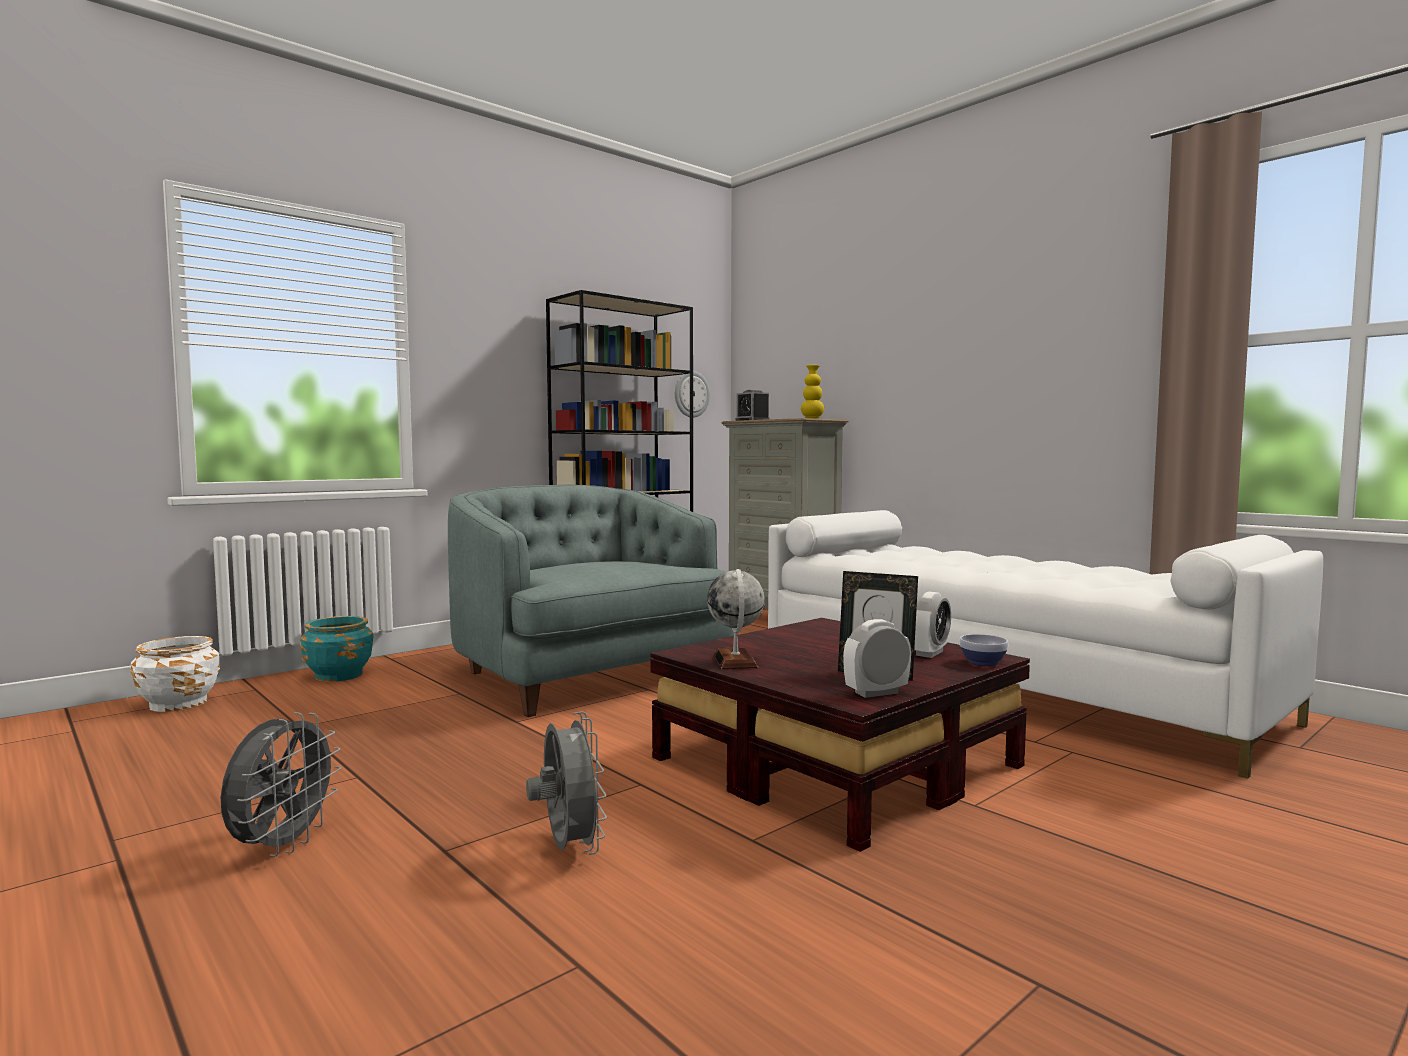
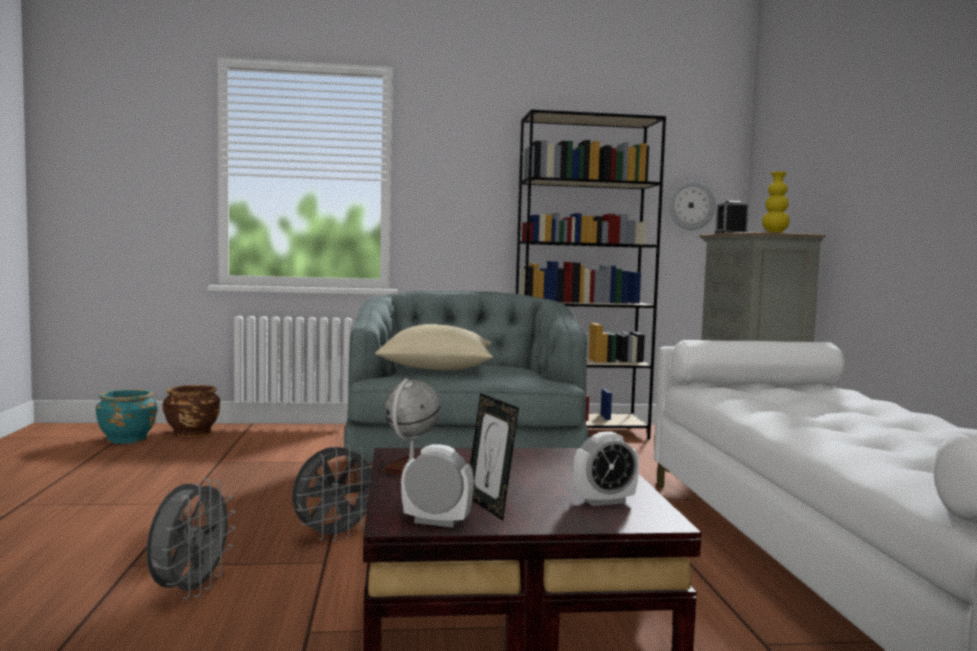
camera: 35 degrees right, 0 degrees up
white planter [130,636,220,712] -> brown planter [162,385,220,437]
grey fan [221,712,341,857] -> grey fan moved to [292,444,372,542]
turquoise planter [299,616,374,682] -> turquoise planter moved to [96,389,158,444]
bowl [959,634,1008,666] -> none
none -> beige pillow [375,324,493,370]

